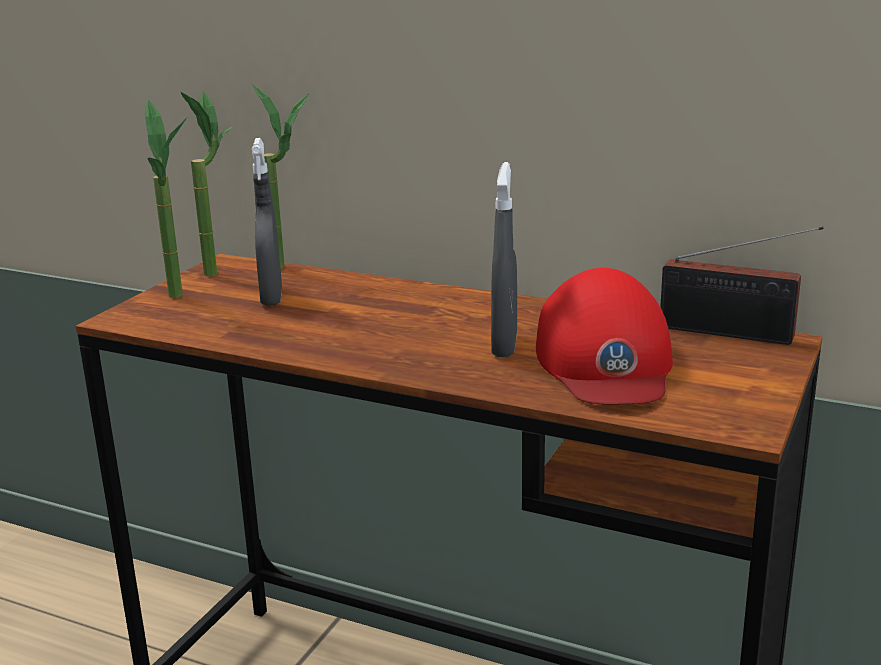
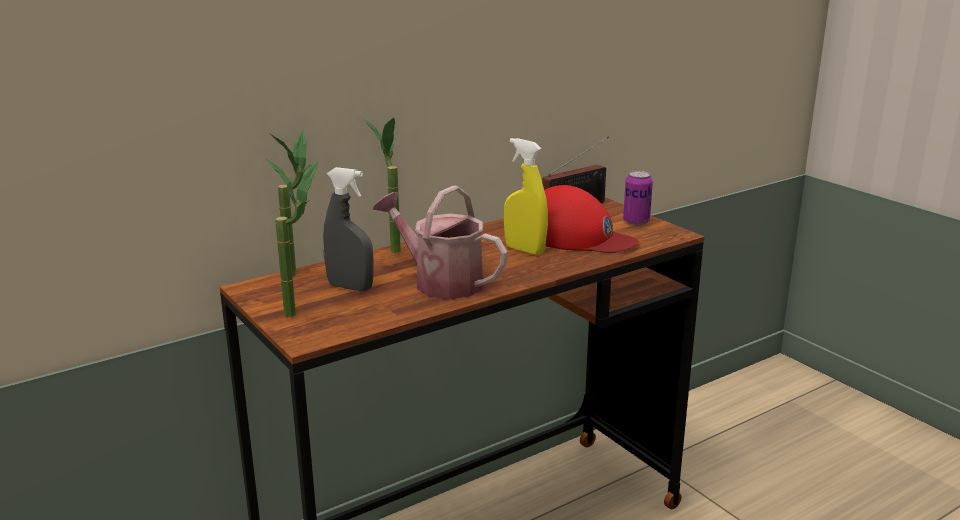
camera: 60 degrees left, 0 degrees up
potted plant [181,92,233,277] -> potted plant moved to [363,117,401,253]
grey spray bottle [491,162,517,357] -> yellow spray bottle [504,138,548,255]
none -> watering can [373,185,507,299]
none -> can [623,171,653,225]

